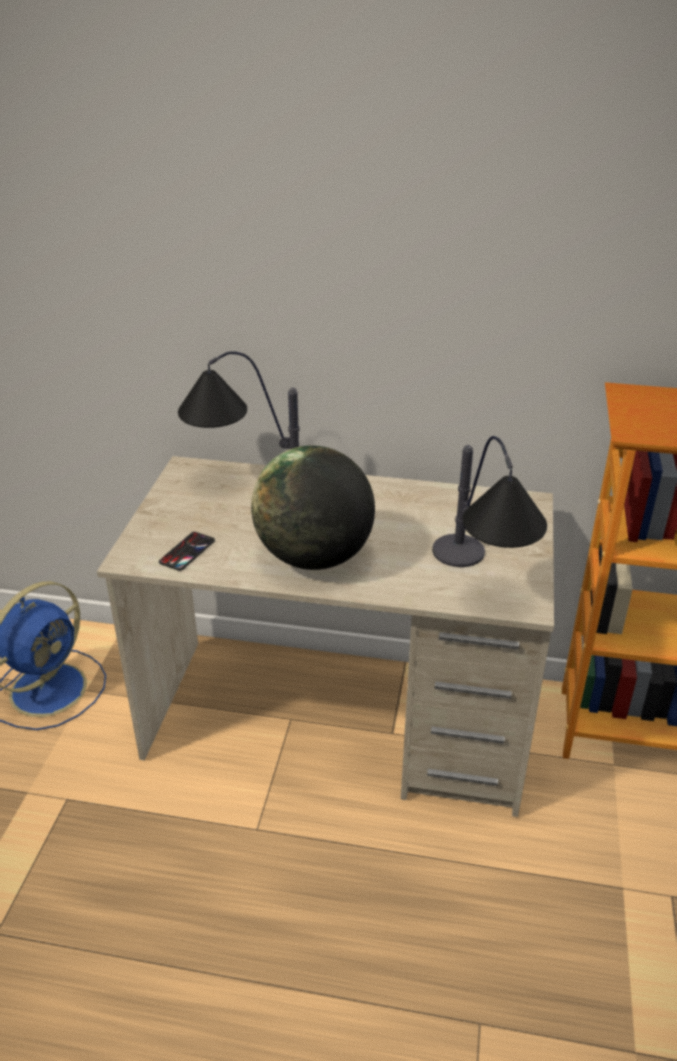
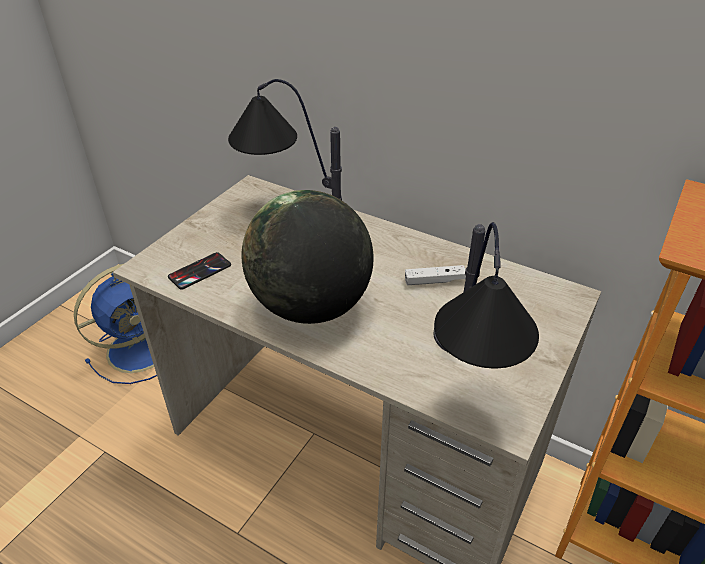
camera: 20 degrees right, 5 degrees up
none -> white game controller [405,265,466,285]

